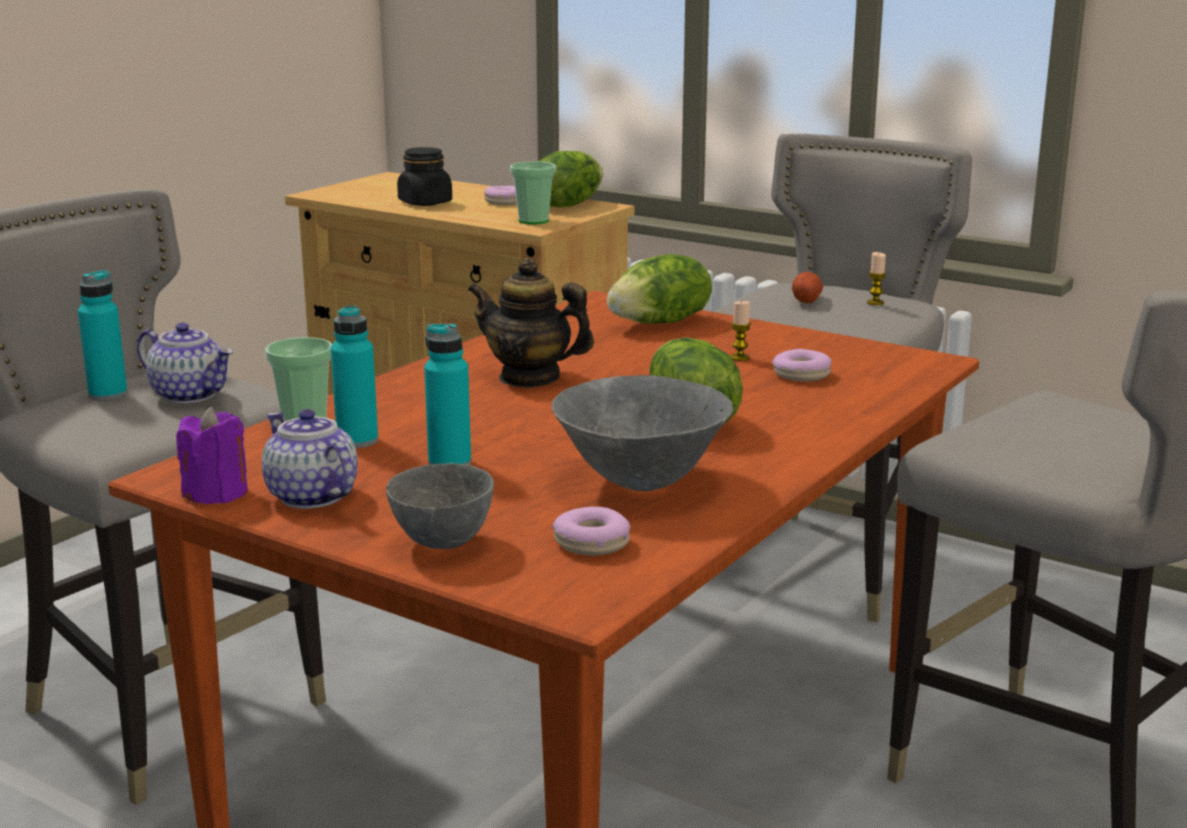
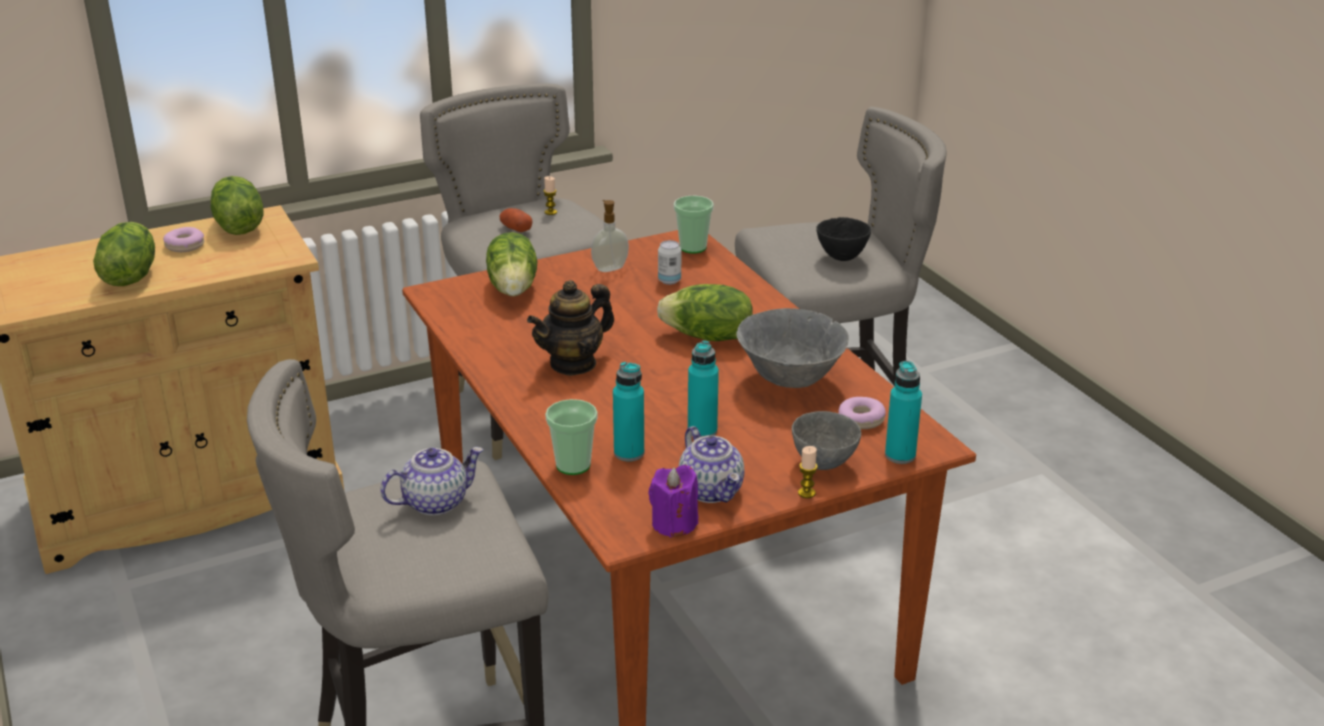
camera: 60 degrees left, 10 degrees up
turquoise bottle [78,270,128,401] -> turquoise bottle moved to [885,361,922,464]
teapot [262,409,358,509] -> teapot turned 105 degrees counterclockwise [679,426,744,503]
black jar [397,147,452,206] -> lettuce [93,222,155,286]
cup [510,161,556,224] -> cup moved to [674,196,714,254]
candle [730,301,751,361] -> candle moved to [798,446,818,498]
donut [772,349,832,382] -> can [658,240,681,285]
none -> soap dispenser [591,200,629,272]
none -> black bowl [816,217,871,261]

